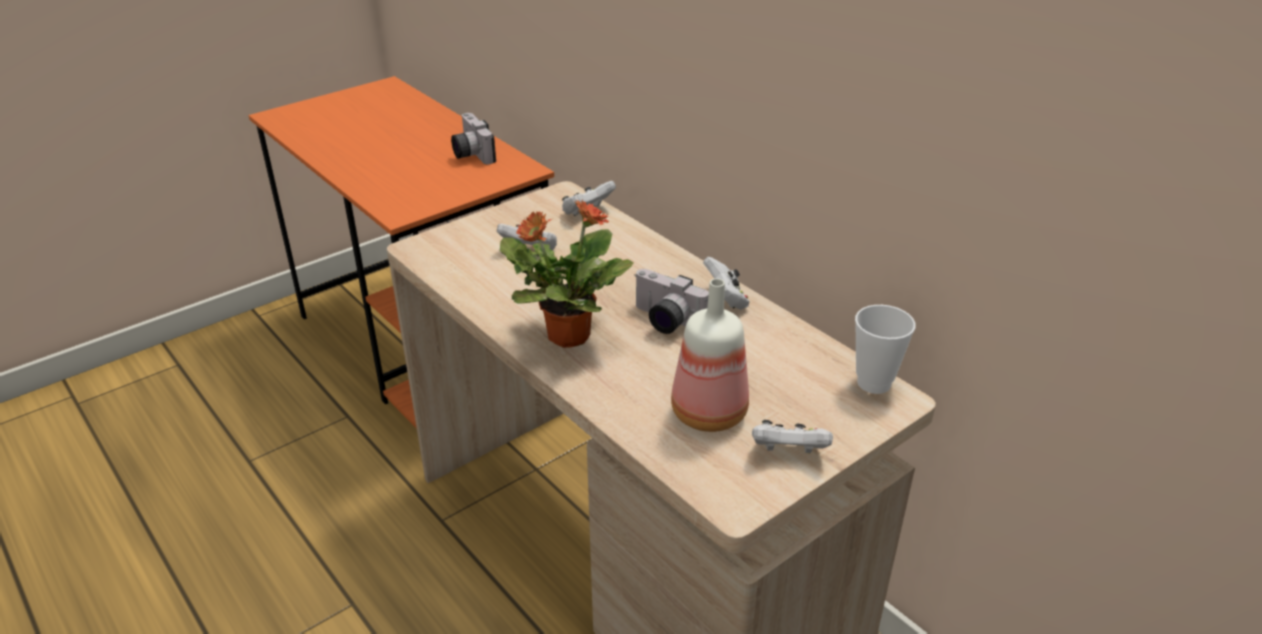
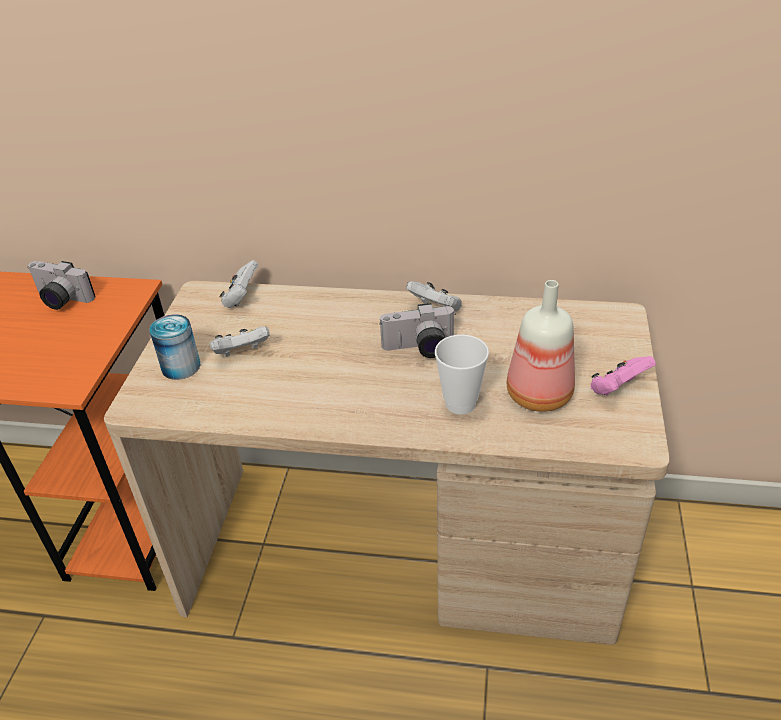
camera: 40 degrees left, 5 degrees up
potted plant [500,199,634,348] -> none
white game controller [752,420,833,453] -> pink game controller [590,356,656,396]
cup [855,305,916,394] -> cup moved to [435,334,489,414]
none -> can [150,314,200,380]

